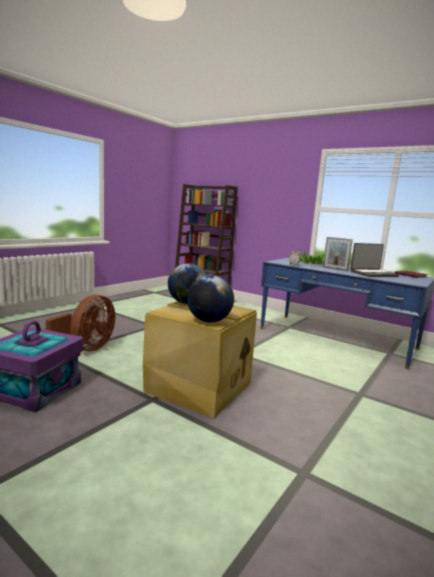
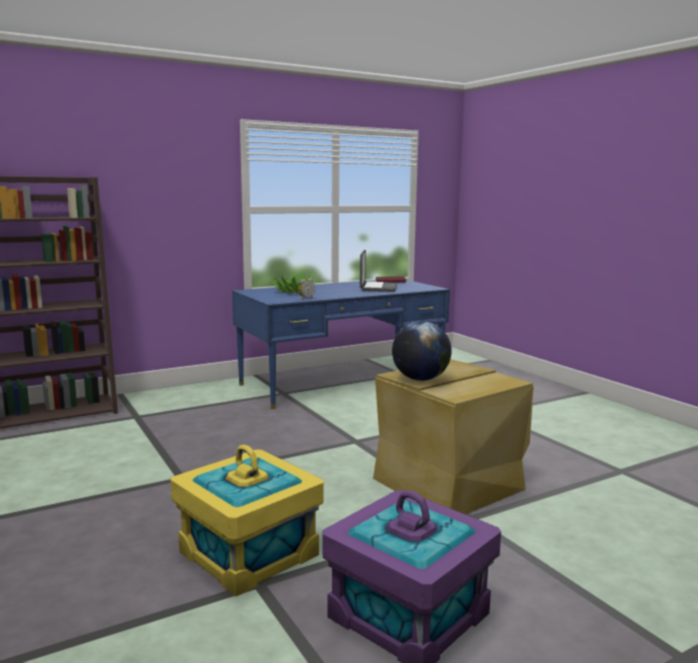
camera: 65 degrees left, 0 degrees up
brown fan [46,295,115,351] -> yellow storage box [171,445,323,597]
globe [187,275,234,322] -> none
picture frame [323,237,353,271] -> none

